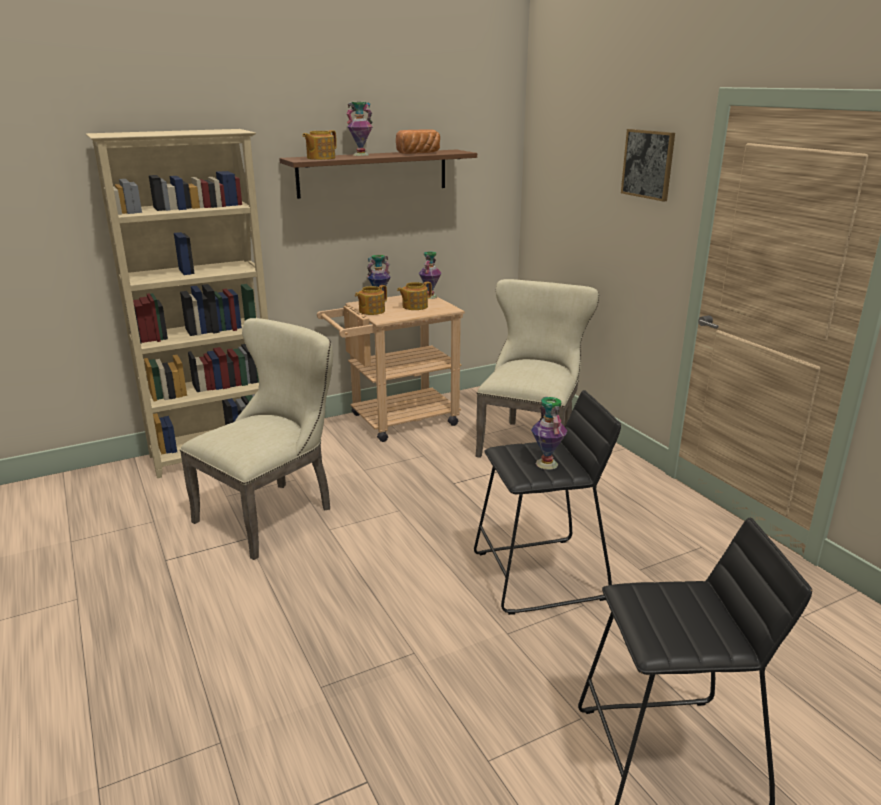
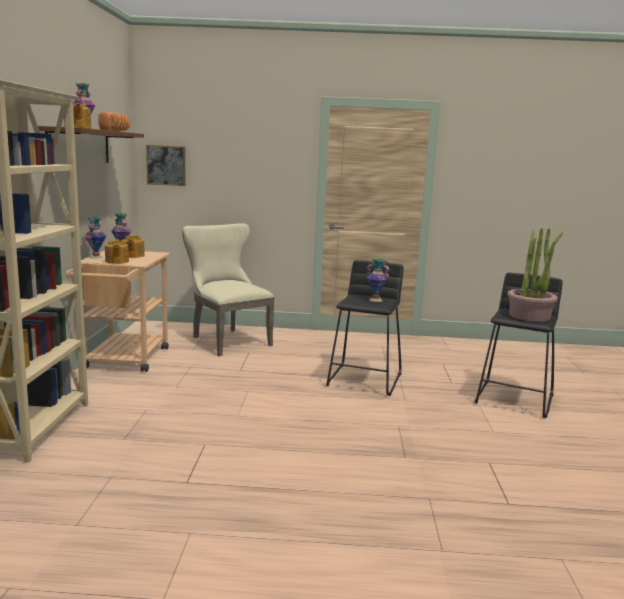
camera: 60 degrees left, 10 degrees down
beige chair [180,318,333,560] -> none
picture [621,129,675,202] -> picture moved to [146,145,185,186]
none -> potted plant [507,228,563,322]

